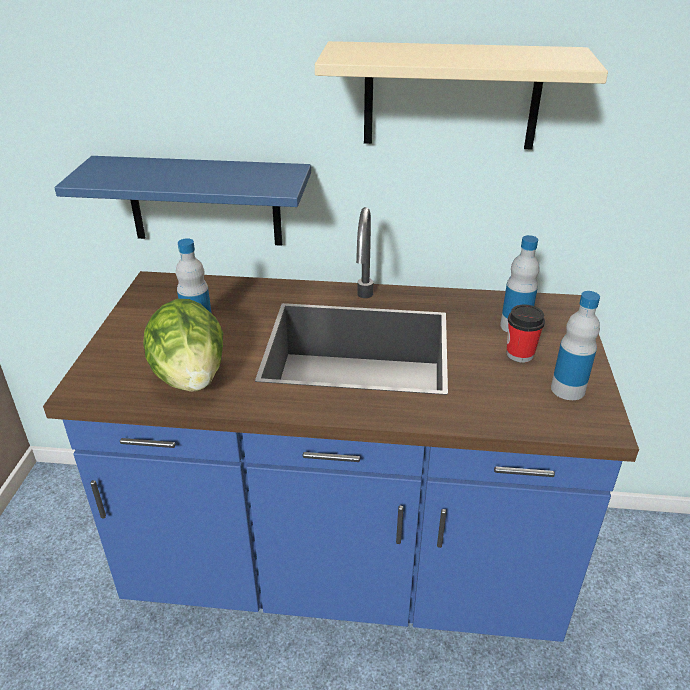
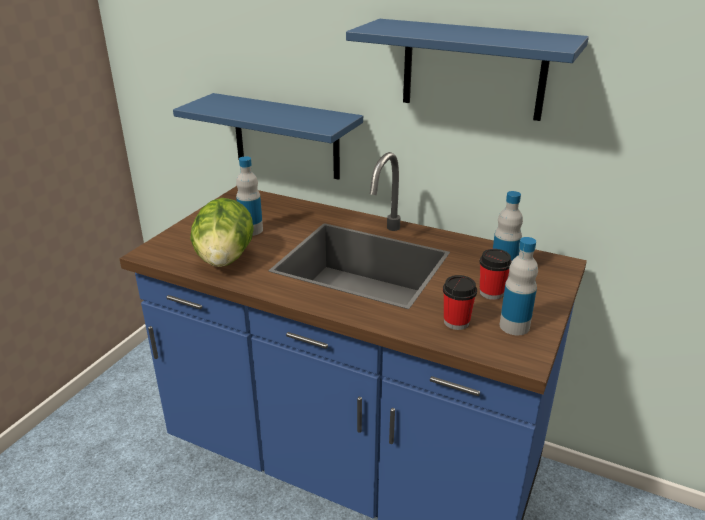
camera: 20 degrees right, 5 degrees down
beige shelf [315,41,608,149] -> blue shelf [346,19,589,121]
none -> cup [443,275,477,330]

